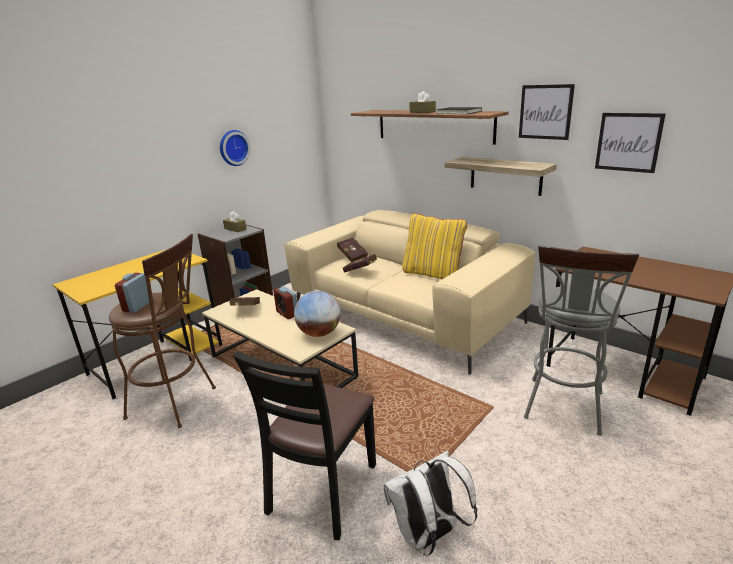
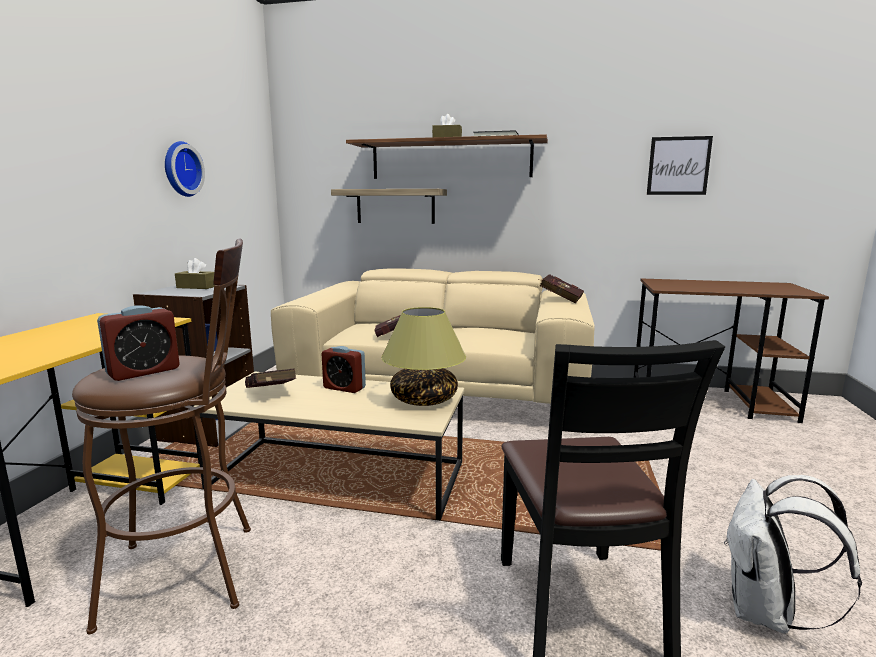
camera: 30 degrees left, 10 degrees down
alarm clock [115,273,153,313] -> alarm clock turned 120 degrees counterclockwise [97,305,180,381]
globe [294,291,340,337] -> table lamp [381,307,466,406]
red book [337,238,368,262] -> red book moved to [539,274,584,303]
yellow pillow [402,213,467,279] -> none
shelf [445,157,557,196] -> shelf moved to [331,189,447,224]
picture [519,84,575,140] -> none
grey stool [524,245,639,435] -> none

